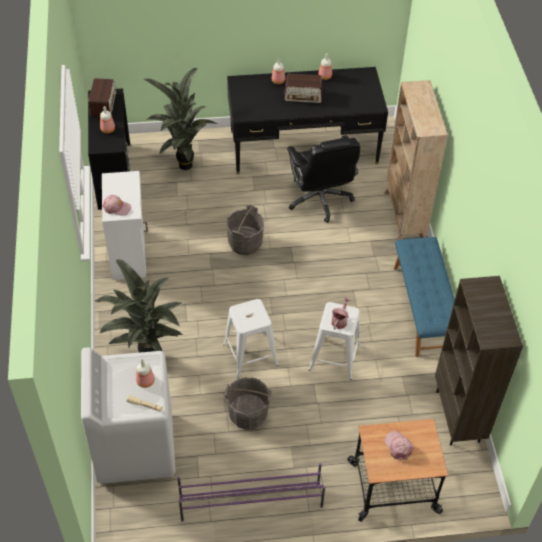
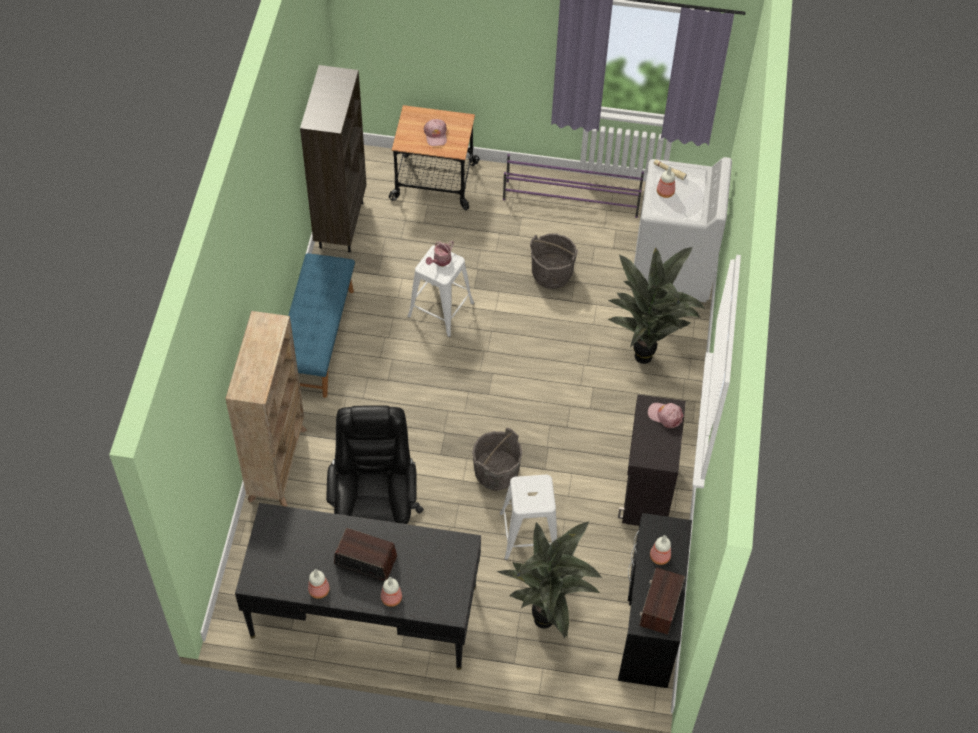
camera: 165 degrees left, 5 degrees up
white cabinet [102,171,148,280] -> black cabinet [618,394,686,526]
white stool [223,299,279,378] -> white stool moved to [500,474,557,560]

